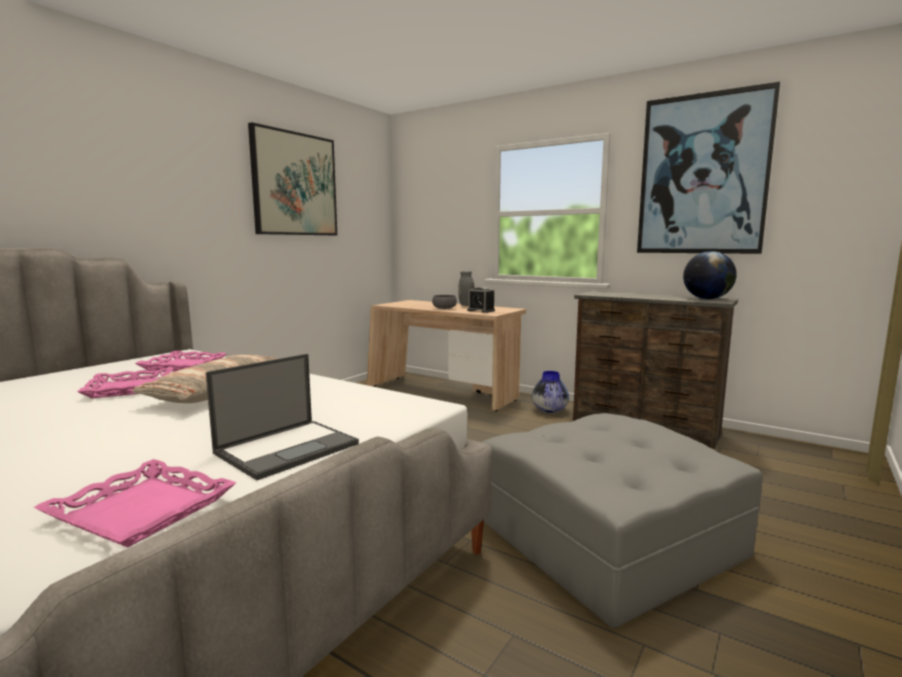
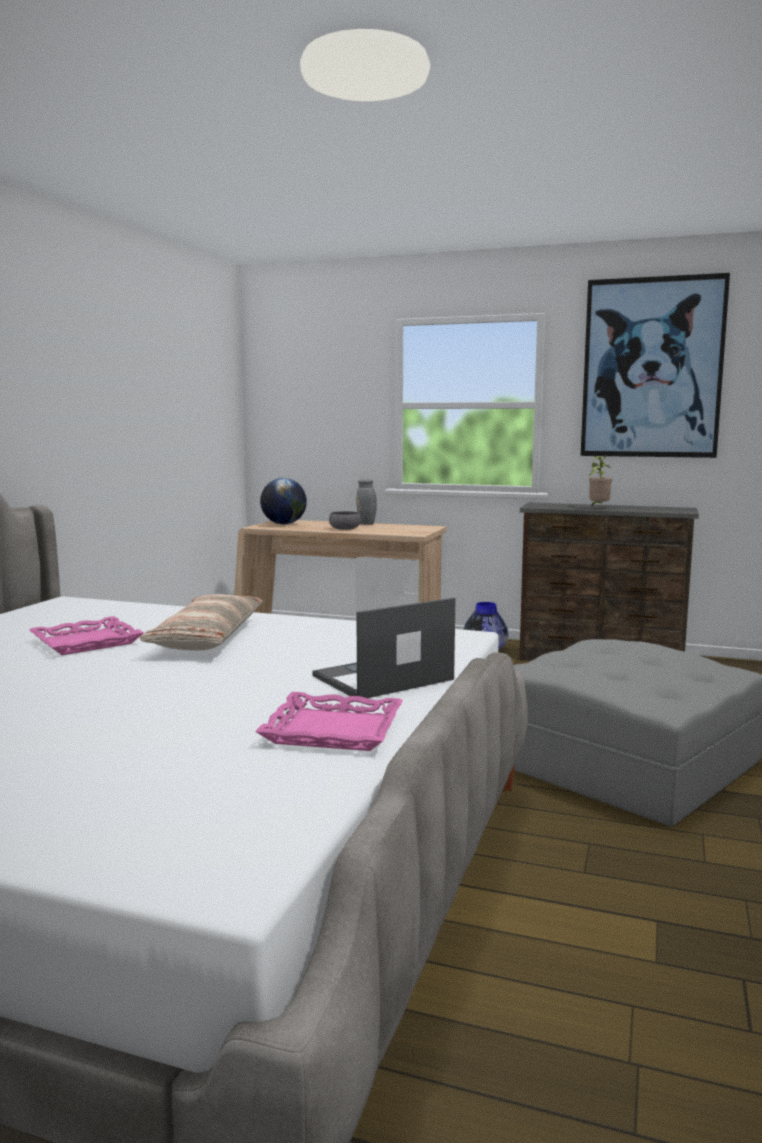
camera: 15 degrees left, 0 degrees up
pink tray [135,351,227,372] -> none
laptop [206,354,359,480] -> laptop turned 150 degrees counterclockwise [312,597,455,698]
picture [248,122,337,235] -> none
alarm clock [467,287,495,313] -> none
globe [683,251,737,299] -> globe moved to [260,478,307,524]
none -> potted plant [589,455,612,506]

